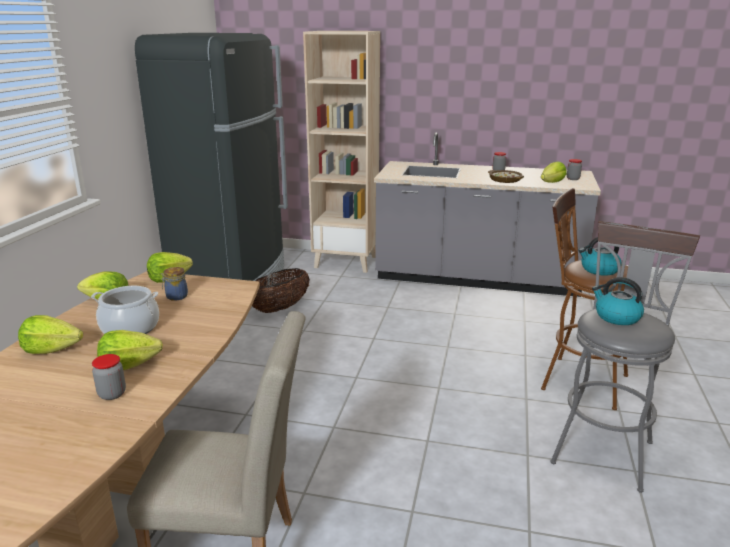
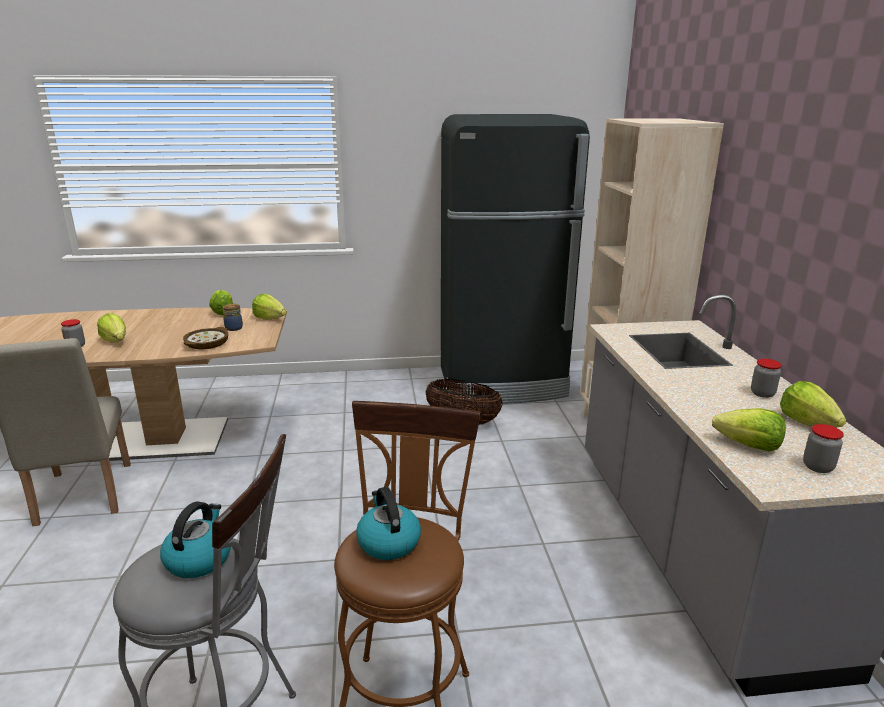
camera: 70 degrees right, 0 degrees up
lettuce [18,315,83,354] -> lettuce moved to [780,381,846,428]
cooking pot [91,286,159,334] -> none
bowl [488,170,524,183] -> bowl moved to [183,327,228,349]

